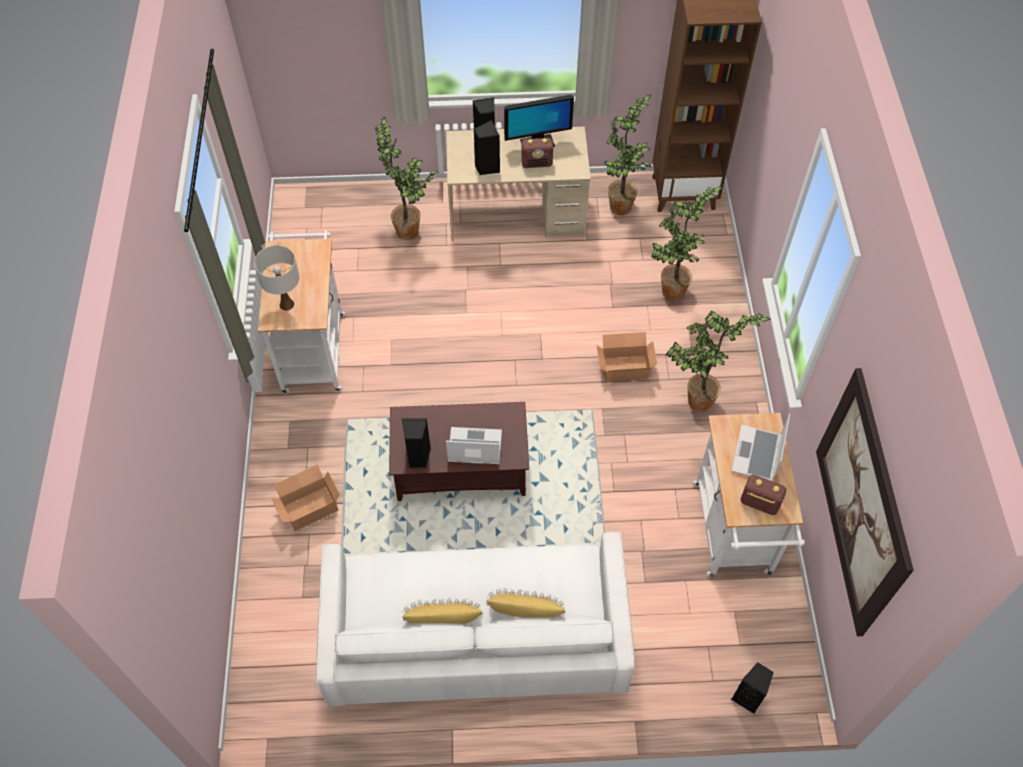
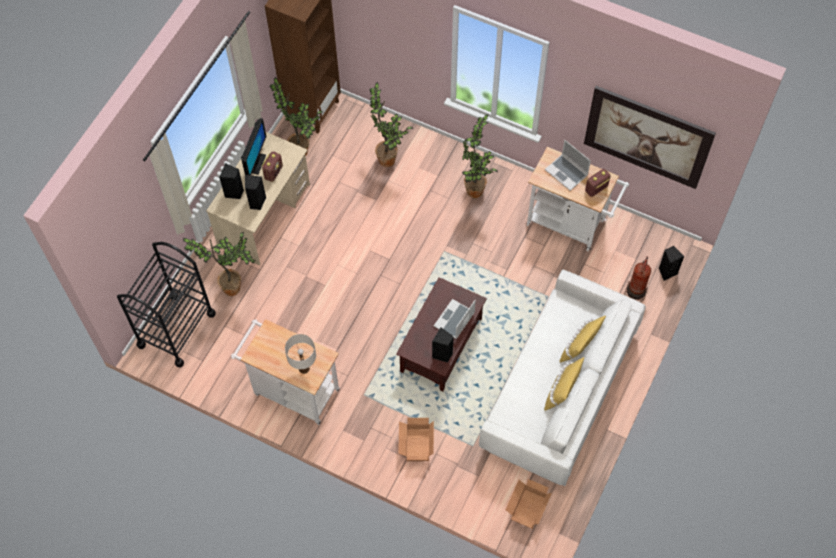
camera: 60 degrees left, 5 degrees up
cardboard box [596,332,657,382] -> cardboard box moved to [506,479,552,529]
none -> black cart [117,242,216,368]
none -> fire extinguisher [624,256,651,300]

